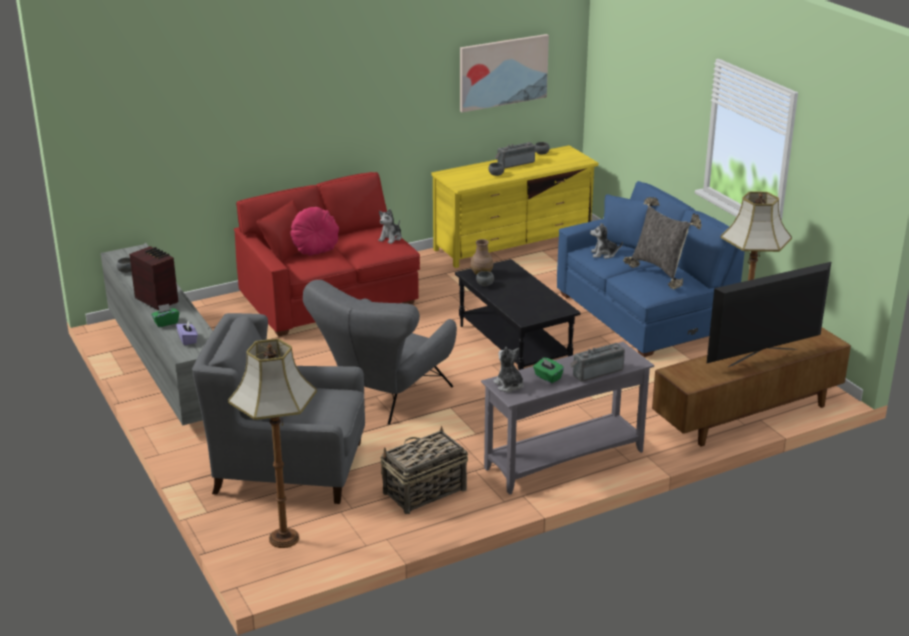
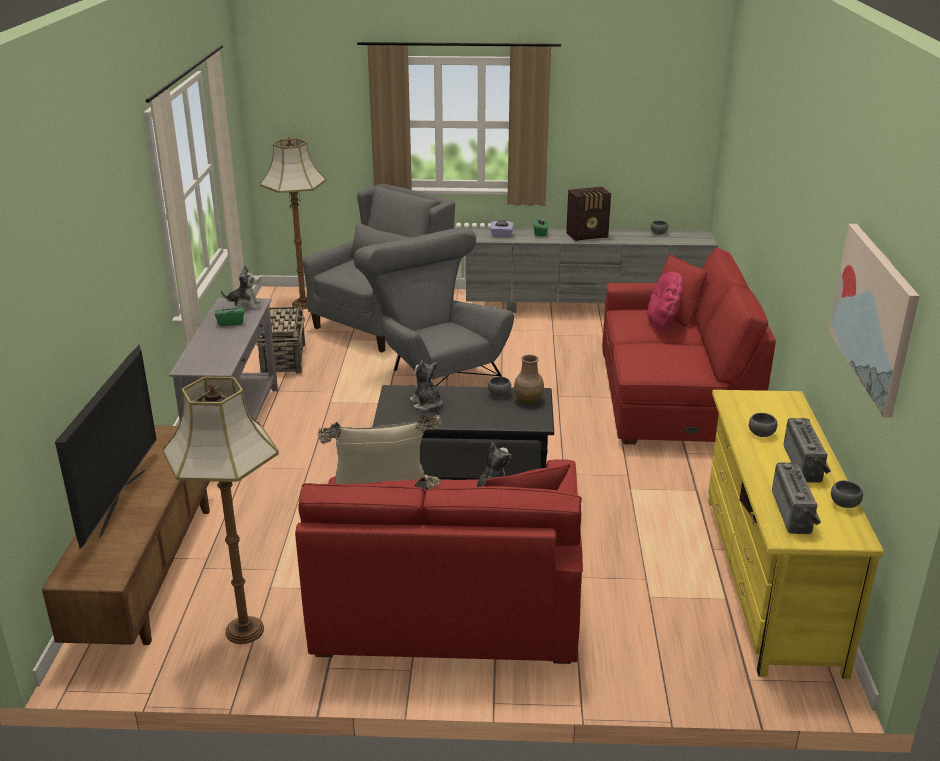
camera: 120 degrees right, 0 degrees up
plush toy [378,209,402,244] -> plush toy moved to [410,361,442,411]
blue sofa [557,181,745,357] -> red sofa [295,459,583,664]
radio [570,343,625,382] -> radio moved to [772,462,821,534]

